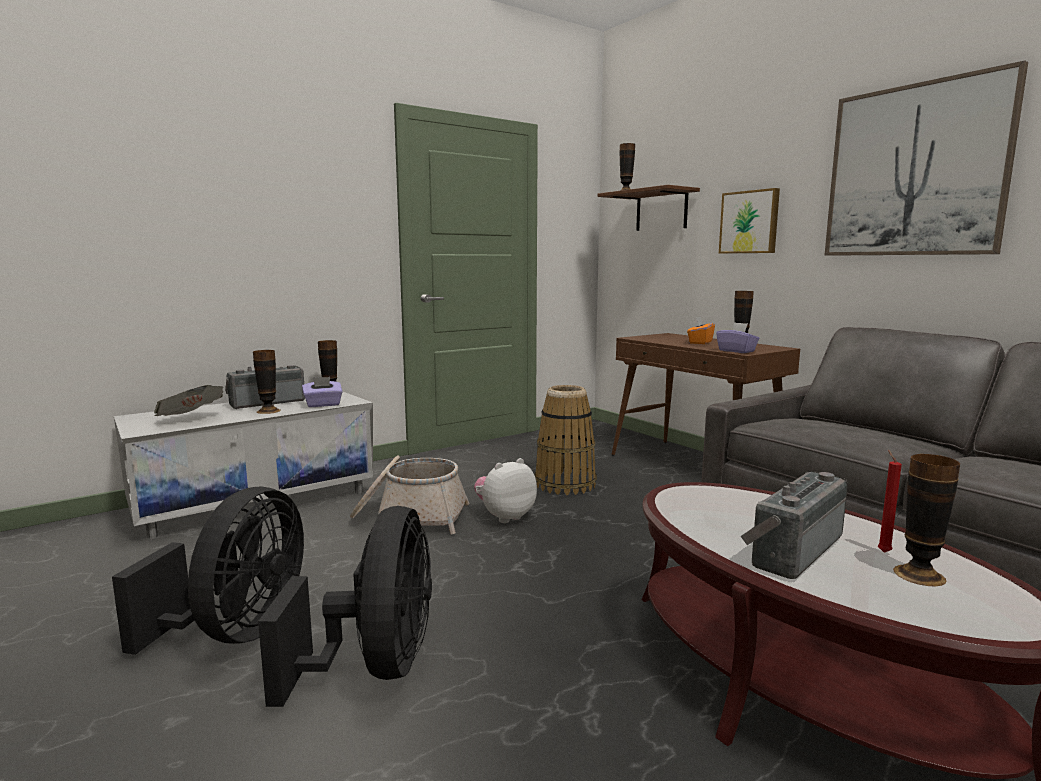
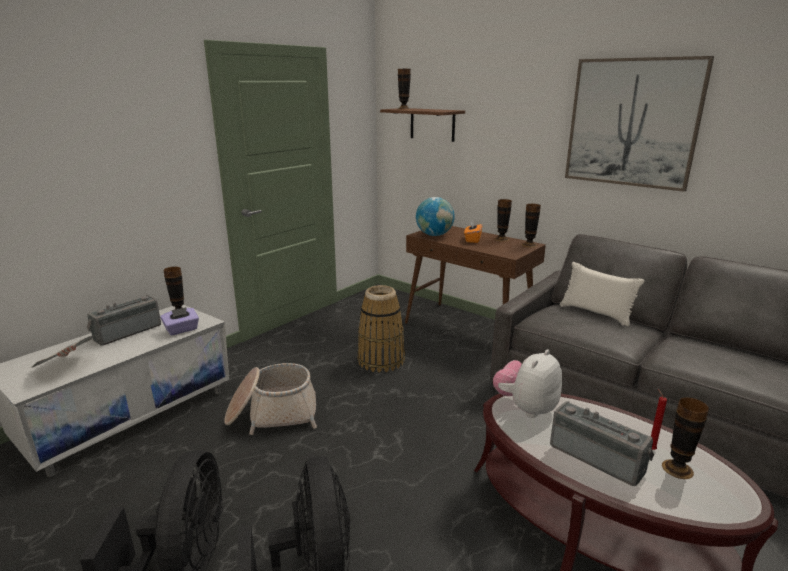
camera: 15 degrees left, 10 degrees up
vase [253,350,281,414] -> vase moved to [522,204,541,248]
plush toy [474,458,537,523] -> plush toy moved to [493,349,562,418]
purple tissue box [716,322,760,353] -> none
picture [719,188,780,254] -> none
radio [741,471,848,579] -> radio turned 105 degrees clockwise [550,401,654,486]
none -> globe [416,197,455,236]
none -> white pillow [560,262,644,327]

